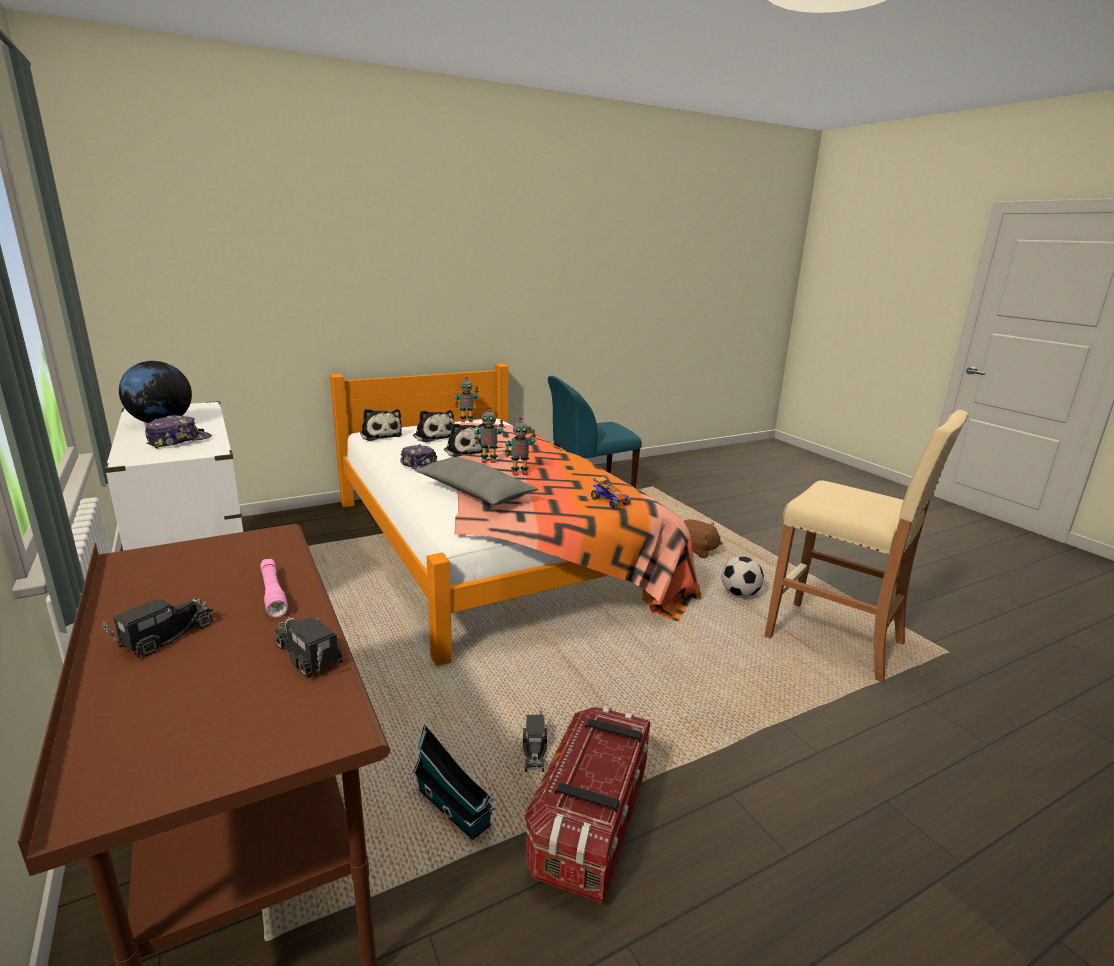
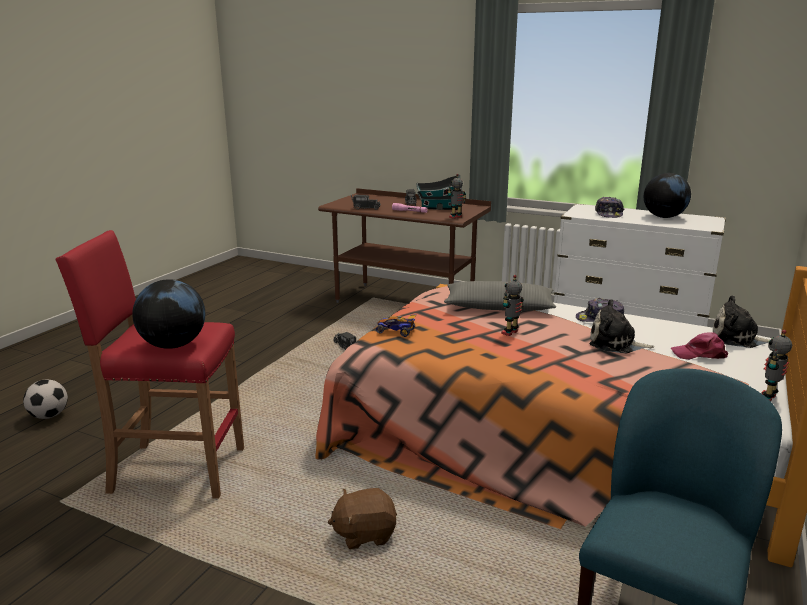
camera: 145 degrees right, 0 degrees up
plush toy [413,410,454,442] -> pink cap [671,332,728,360]
toy house [413,724,496,840] -> toy house moved to [416,175,462,210]
toy robot [474,406,504,463] -> toy robot moved to [448,174,466,219]
storage box [525,706,650,903] -> none
football [722,556,764,597] -> football moved to [23,380,68,419]
beige stool [764,410,969,683] -> red stool [55,230,244,499]
none -> globe [132,279,205,349]

